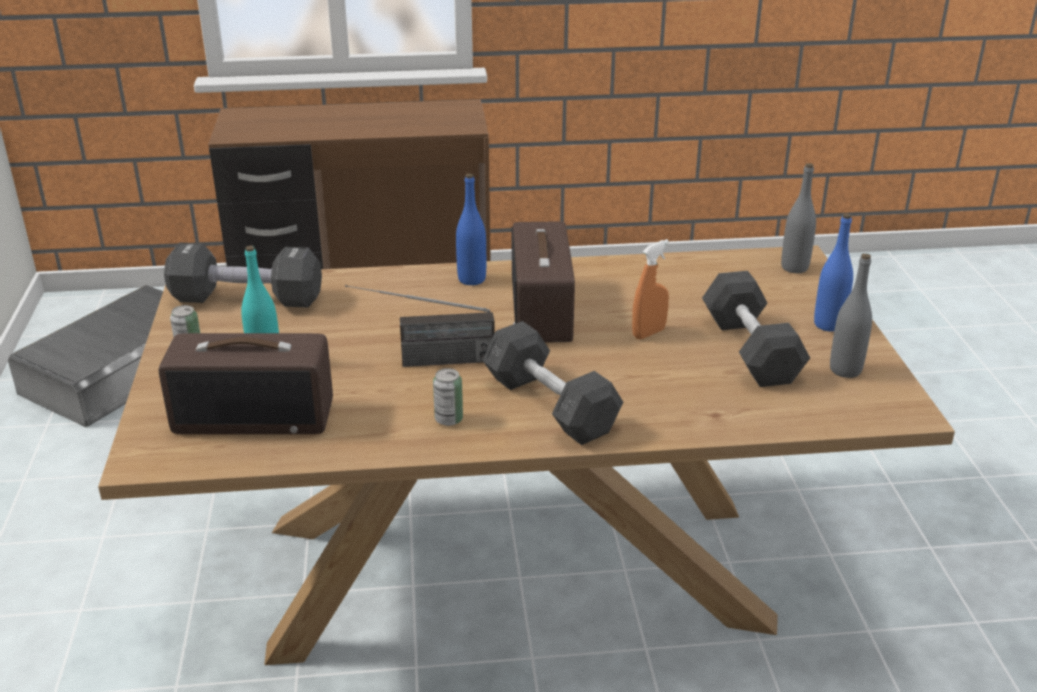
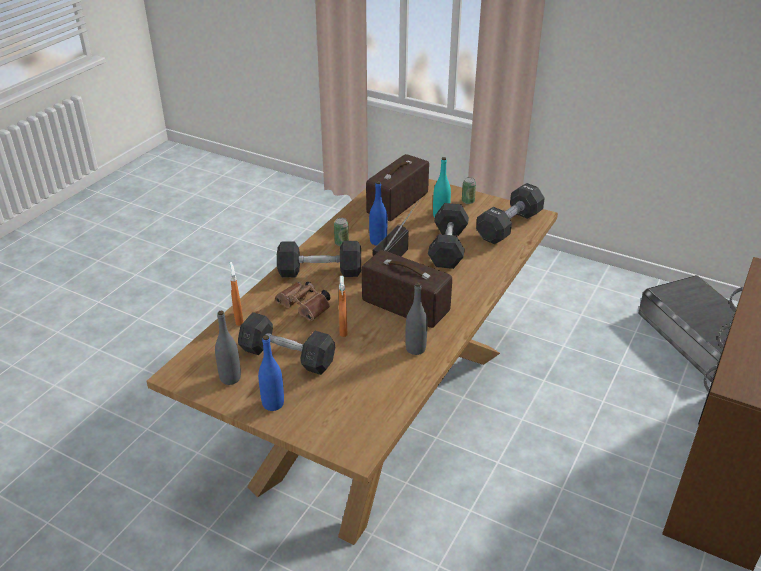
camera: 125 degrees right, 5 degrees up
blue bottle [456,174,486,285] -> blue bottle moved to [369,181,387,246]
grey bottle [781,163,816,273] -> grey bottle moved to [405,282,428,355]
none -> orange spray bottle [229,262,243,326]
none -> brown binoculars [275,282,331,321]
none -> grey dumbbell [428,203,469,269]

